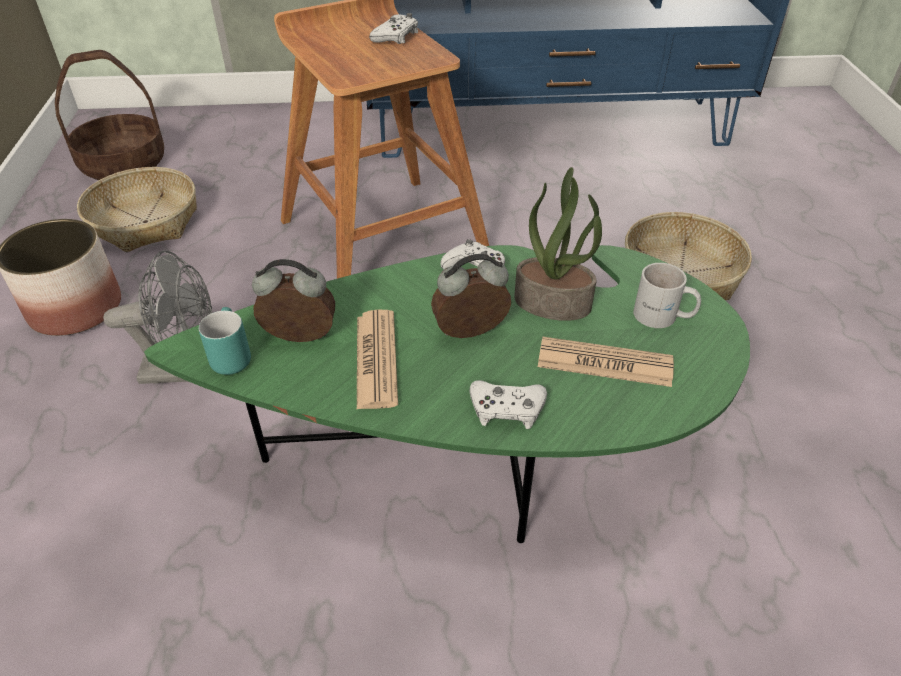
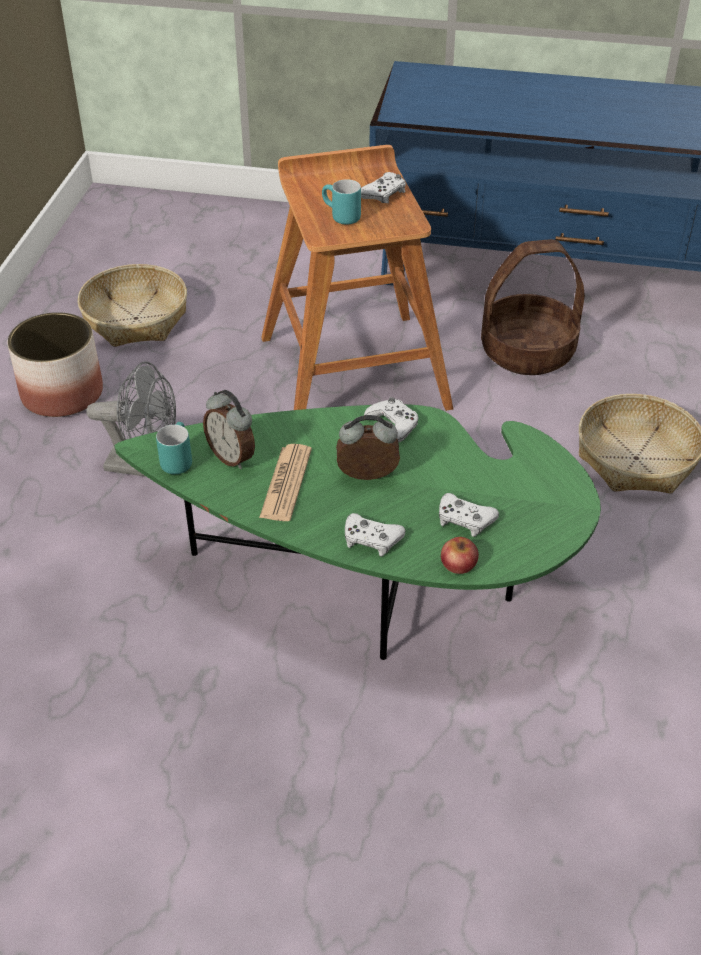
camera: 15 degrees right, 0 degrees up
basket [55,50,164,180] -> basket moved to [481,239,585,375]
alarm clock [252,259,335,342] -> alarm clock turned 150 degrees counterclockwise [203,390,255,469]
potted plant [514,167,602,321] -> none
newspaper [538,337,674,387] -> white game controller [439,493,499,537]
white mug [633,263,701,328] -> none
none -> turquoise mug [322,179,361,225]
none -> apple [441,537,479,574]

